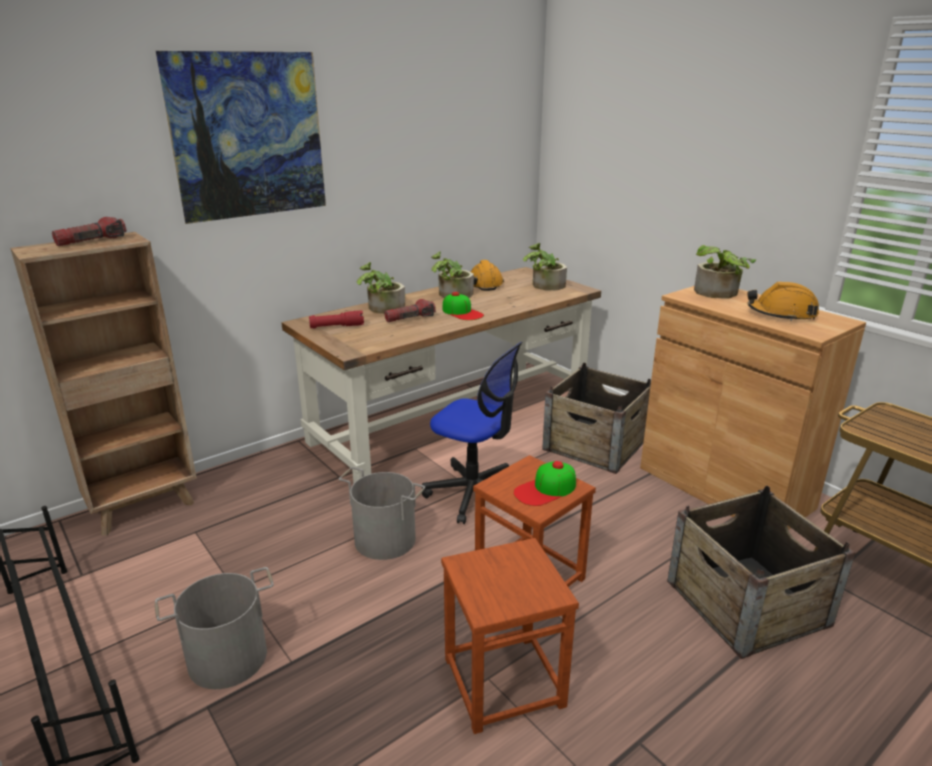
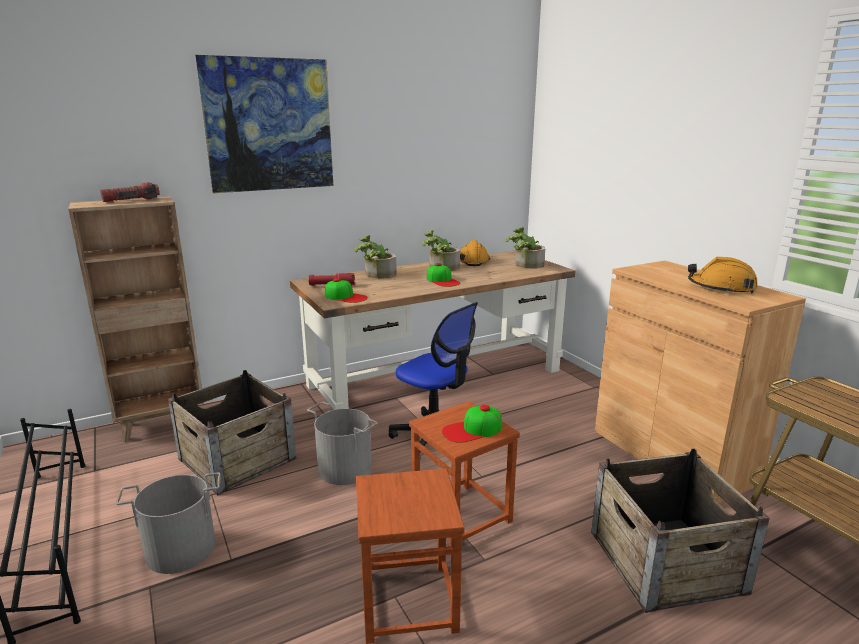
camera: 10 degrees right, 5 degrees down
flashlight [384,299,436,322] -> none
crate [542,363,651,474] -> crate moved to [168,370,296,496]
potted plant [694,245,757,299] -> none
none -> cap [325,278,368,303]

